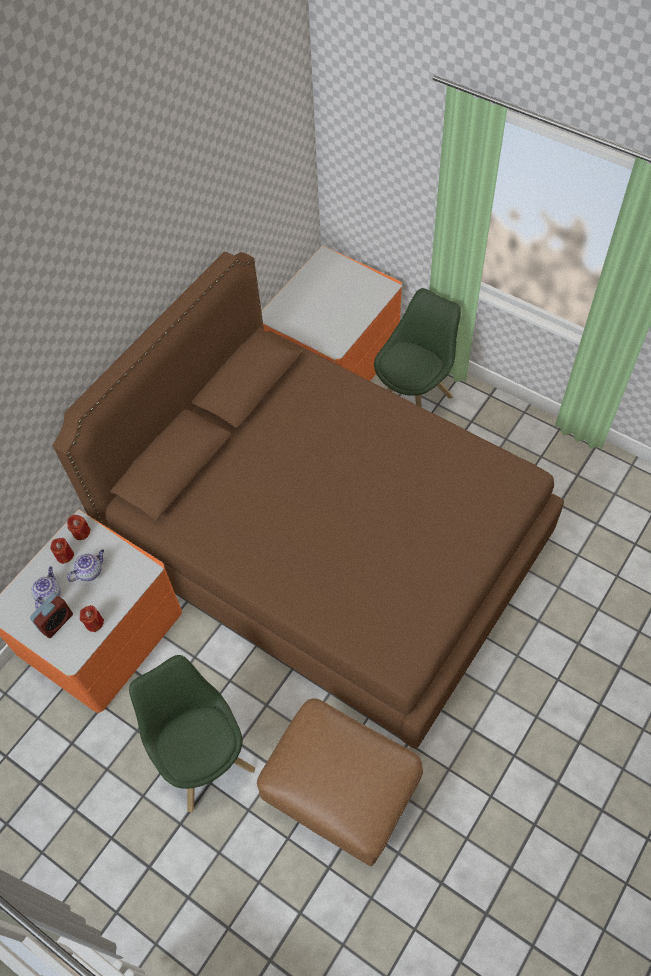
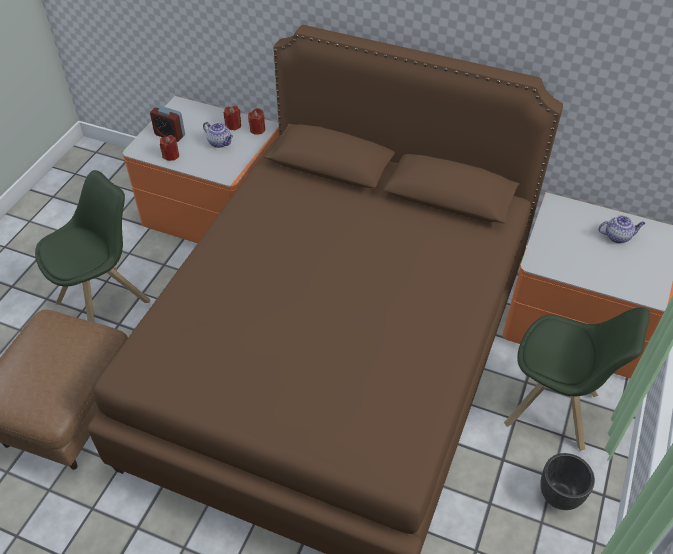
camera: 75 degrees right, 10 degrees down
teapot [31,566,60,610] -> teapot moved to [598,215,645,243]
none -> black planter [540,453,595,510]

